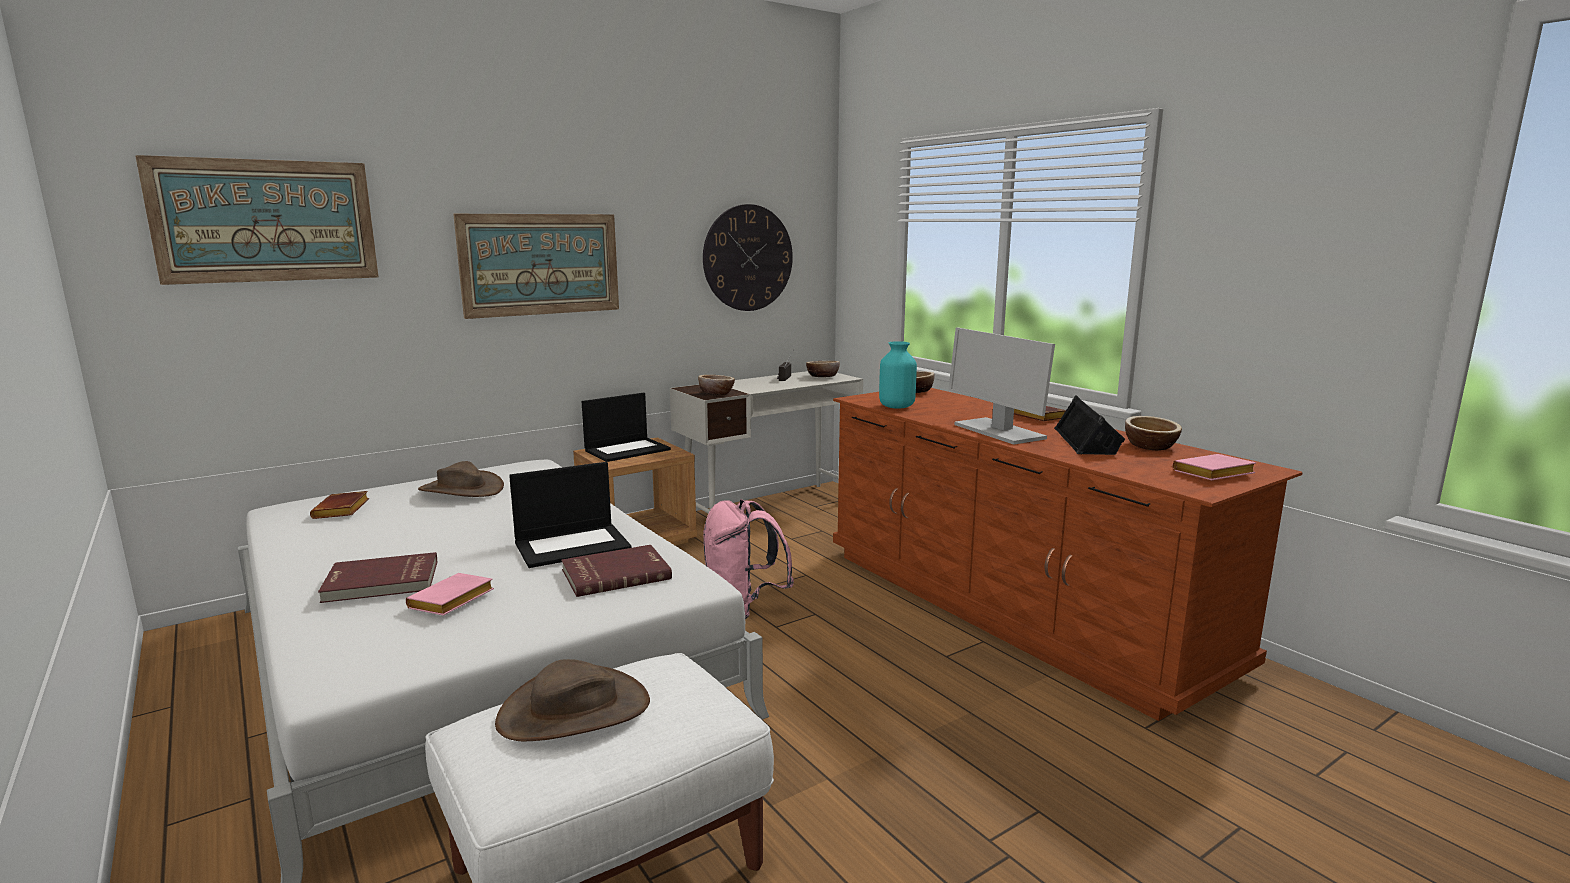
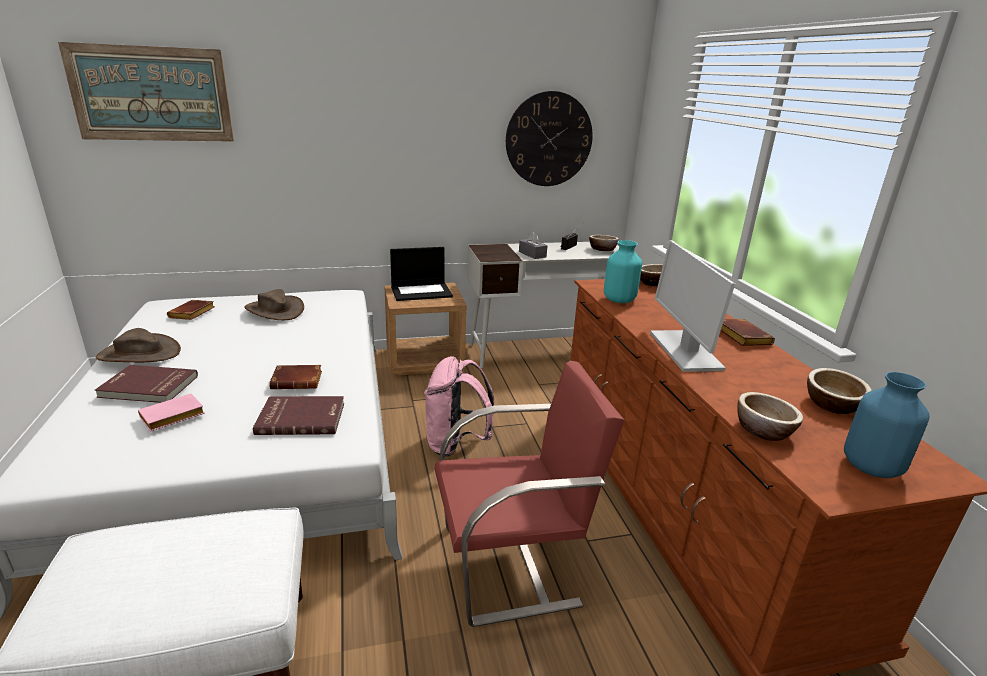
camera: 20 degrees right, 10 degrees up
picture [453,214,619,319] -> none
brown hat [495,659,650,742] -> brown hat moved to [96,328,181,362]
laptop [509,462,632,568] -> brown book [269,365,322,390]
bowl [698,375,735,395] -> bowl moved to [737,392,803,441]
black speaker [1054,395,1125,455] -> none
pink book [1173,454,1256,480] -> blue vase [844,372,930,478]
none -> red chair [435,361,625,627]
none -> grey tissue box [519,231,547,259]

